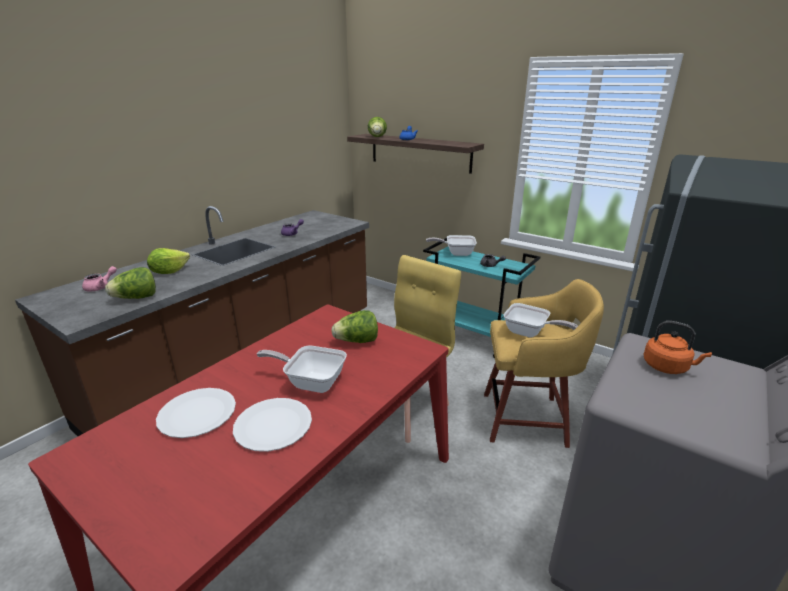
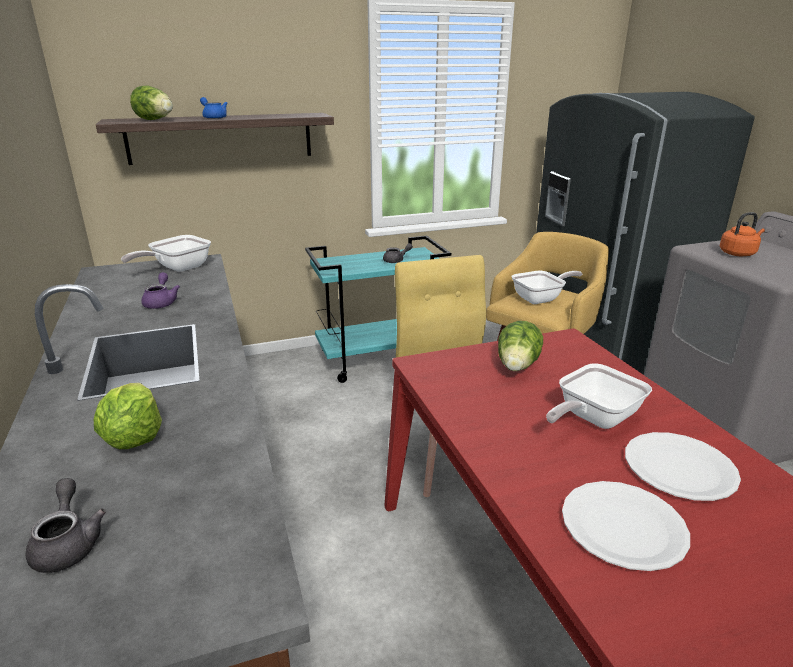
camera: 55 degrees left, 0 degrees up
pink teapot [82,266,117,291] -> grey teapot [25,478,106,573]
lettuce [105,267,156,299] -> none
frying pan [426,235,477,256] -> frying pan moved to [121,235,211,272]

